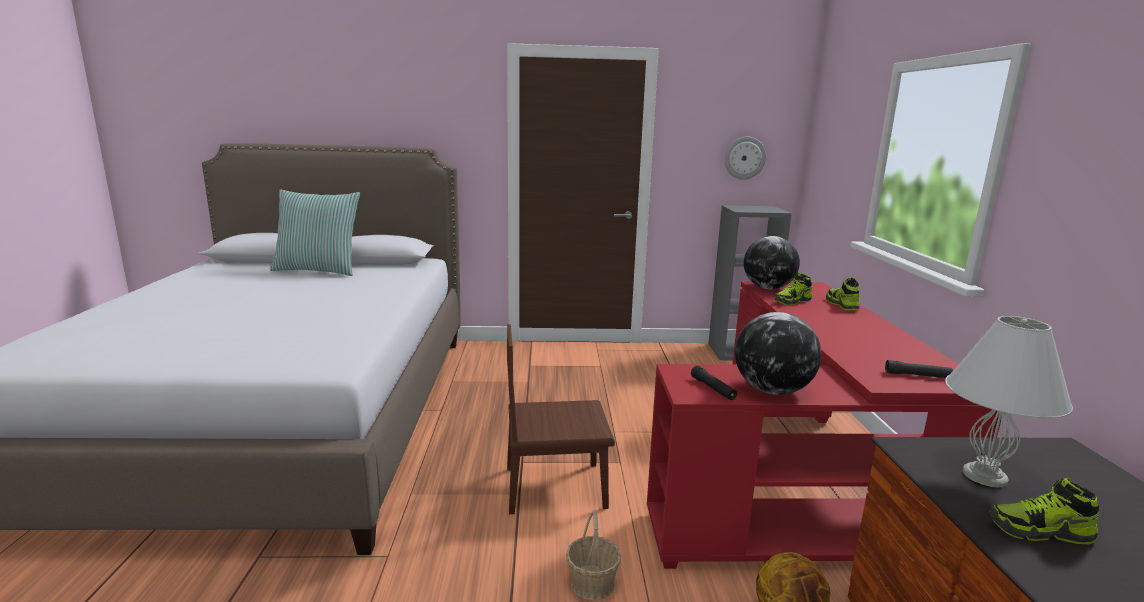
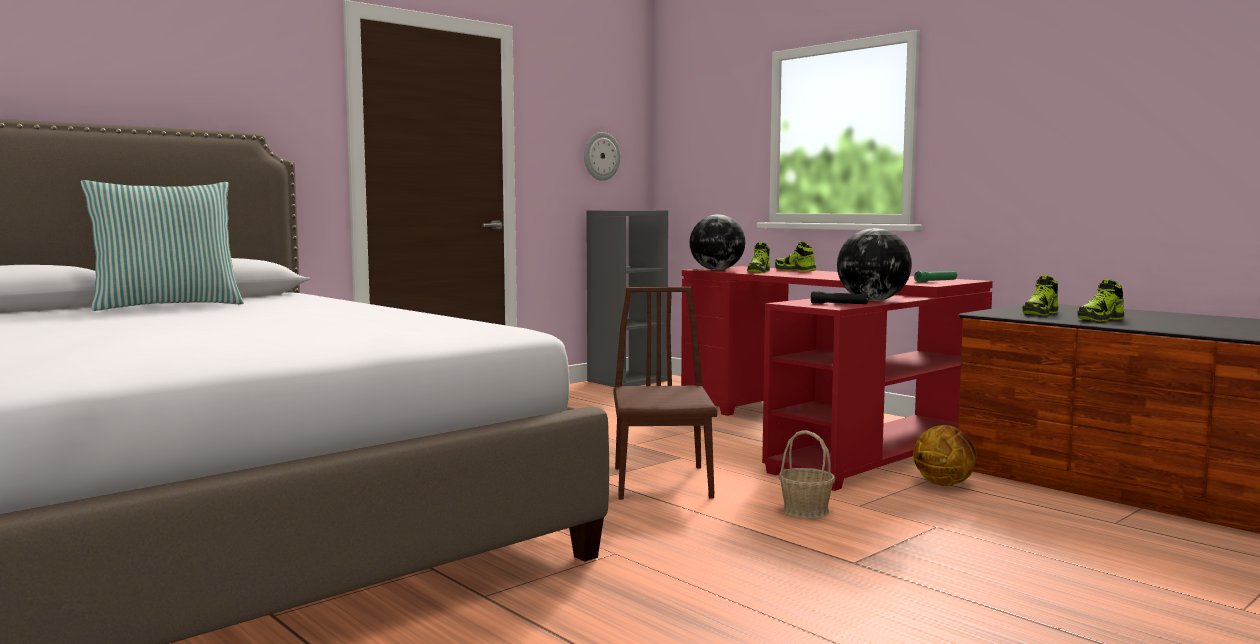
camera: 40 degrees left, 10 degrees down
brown chair [507,324,615,514] -> brown chair turned 135 degrees clockwise [613,287,718,500]
black flashlight [885,360,953,378] -> green flashlight [914,271,957,282]
white table lamp [945,316,1073,488] -> shoe [1023,275,1058,315]

